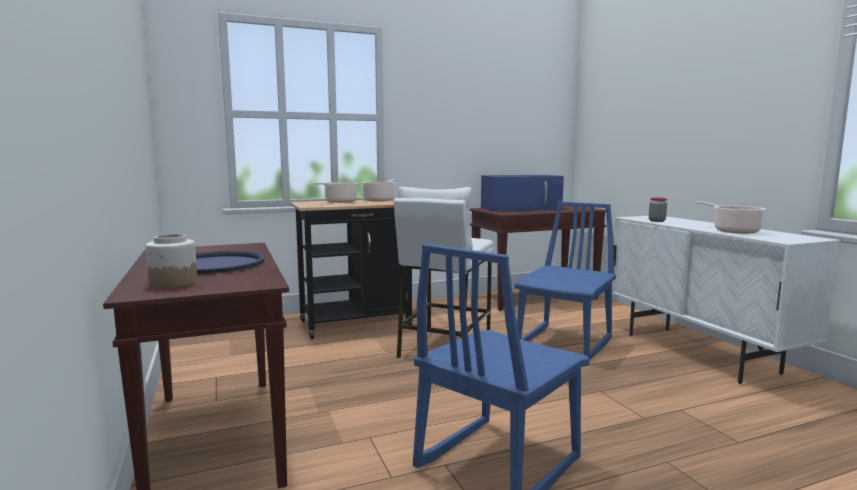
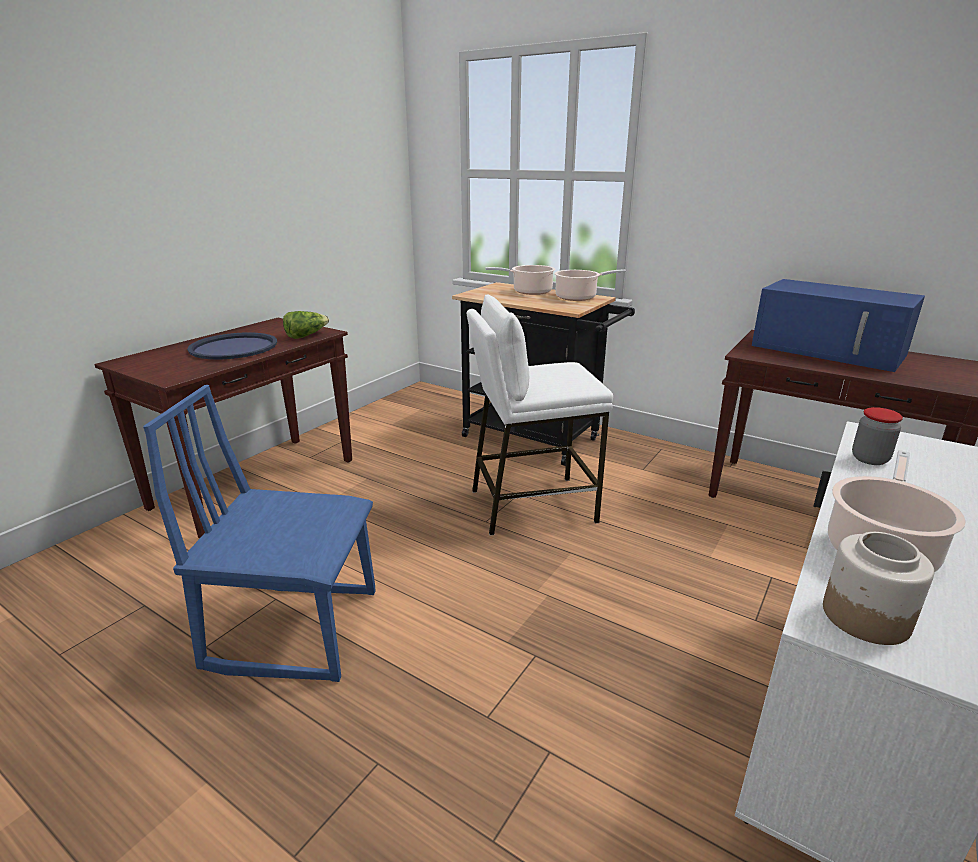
camera: 55 degrees right, 15 degrees up
jar [146,234,198,289] -> jar moved to [823,532,934,645]
blue chair [514,202,616,360] -> none
none -> lettuce [283,311,329,339]

